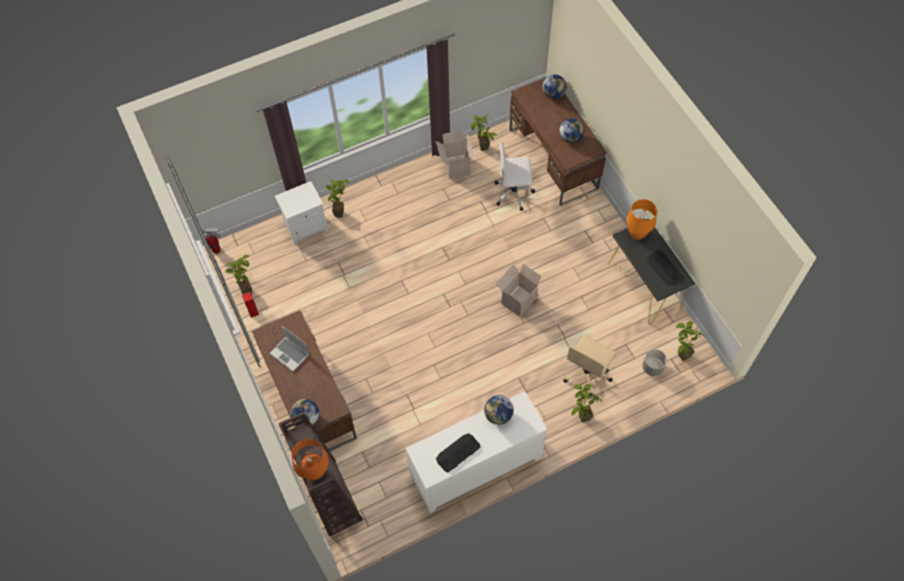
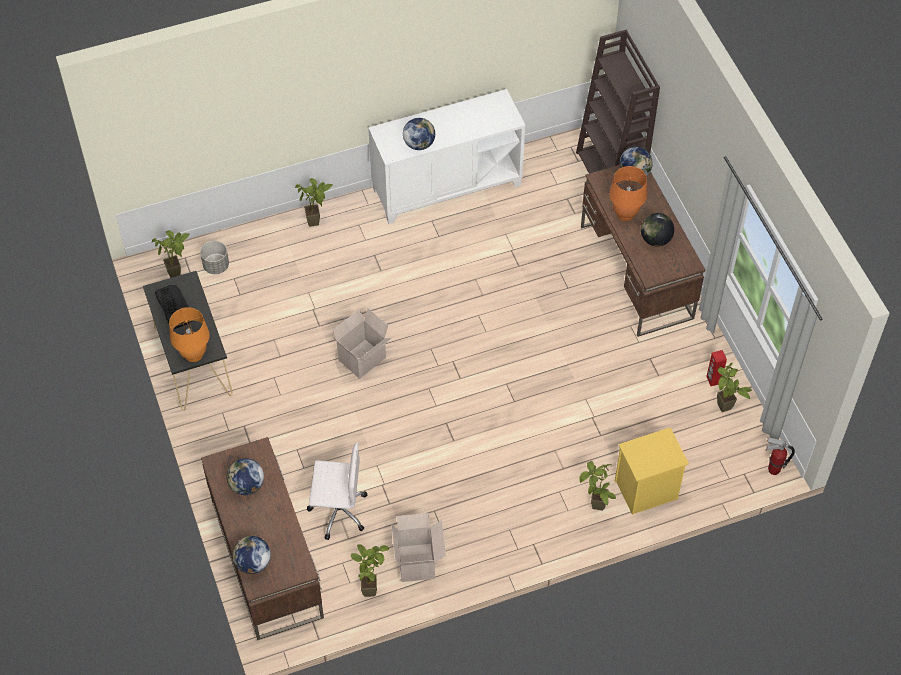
camera: 175 degrees left, 5 degrees down
laptop [270,326,309,371] -> globe [641,213,674,247]
white nightstand [275,181,328,245] -> yellow nightstand [615,427,689,515]
orange table lamp [292,439,329,480] -> orange table lamp moved to [609,166,647,221]
keyboard [436,433,480,472] -> none
beige office chair [563,334,616,397] -> none

